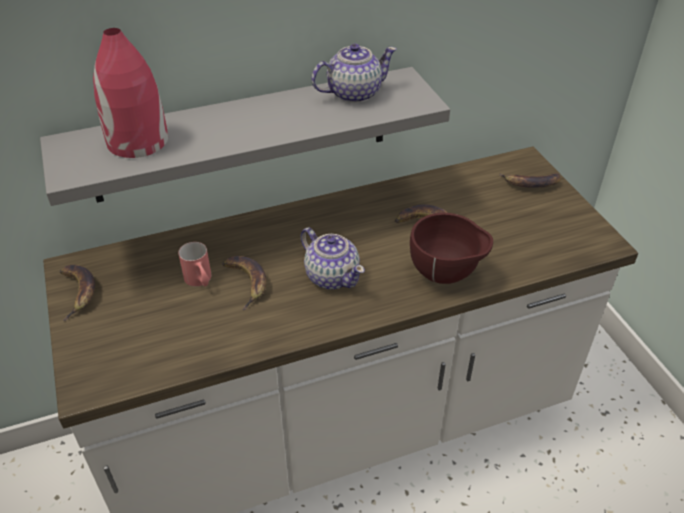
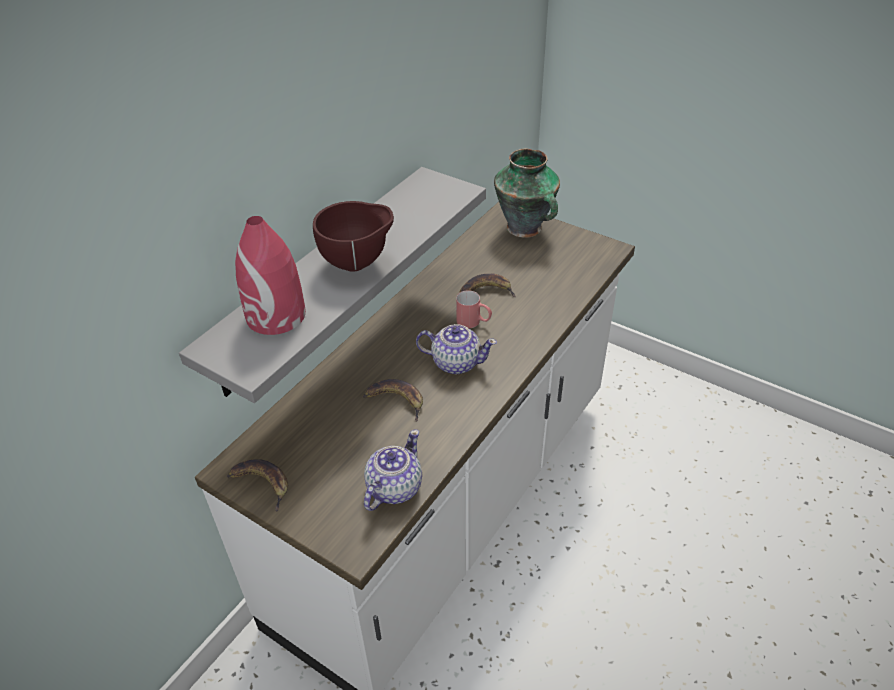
camera: 35 degrees left, 0 degrees up
red mug [178,242,211,287] -> red mug moved to [456,290,492,328]
teapot [311,44,397,103] -> teapot moved to [364,429,422,511]
brown bowl [410,213,493,284] -> brown bowl moved to [313,201,394,272]
banana [499,173,561,188] -> vase [494,148,560,238]

